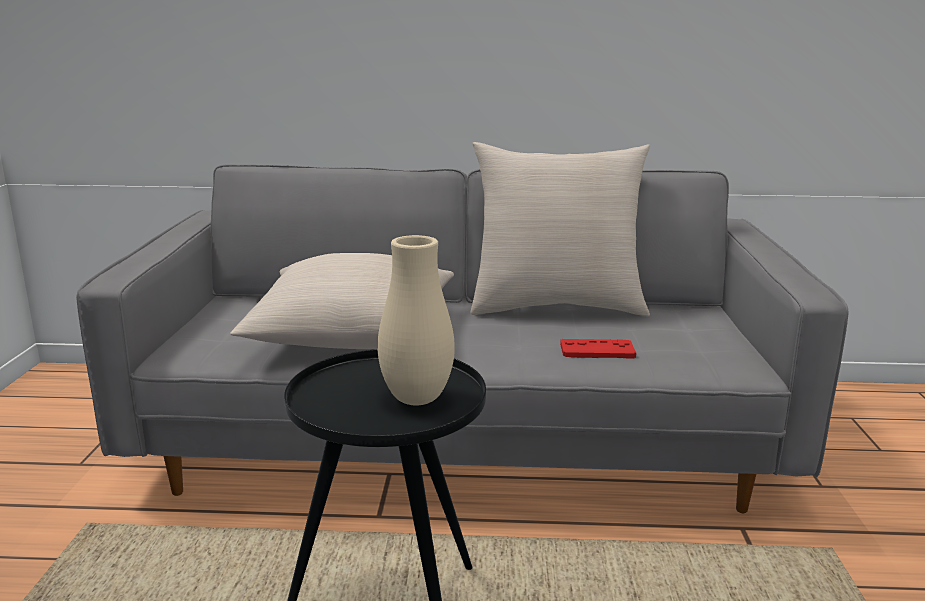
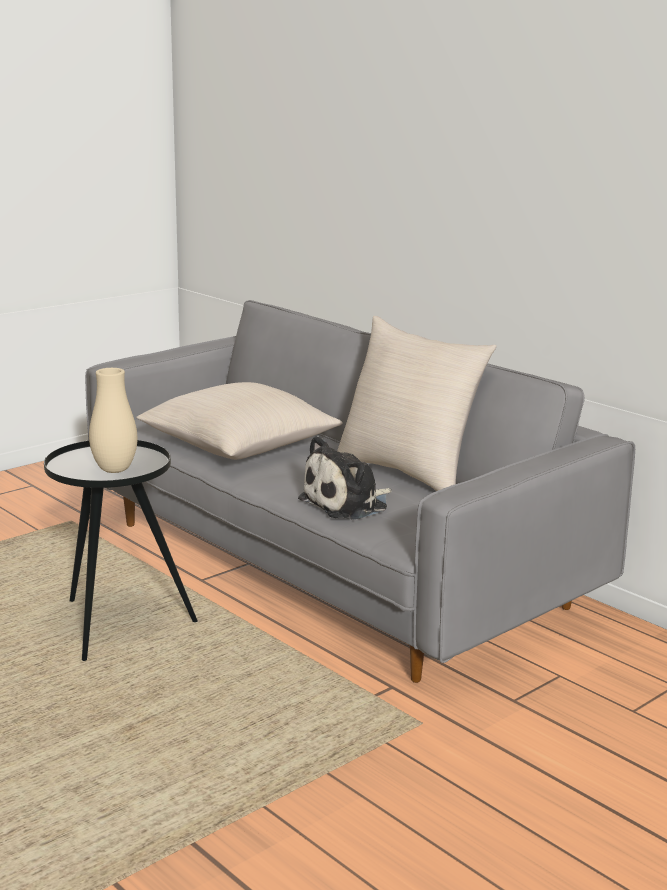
camera: 45 degrees right, 0 degrees up
red game controller [560,339,636,359] -> plush toy [298,436,391,520]

